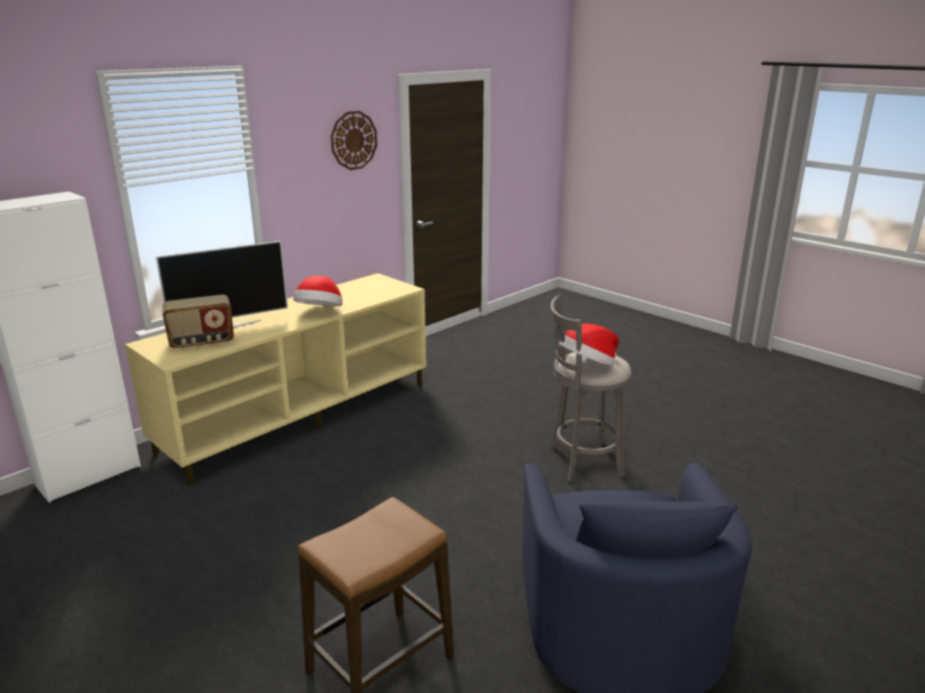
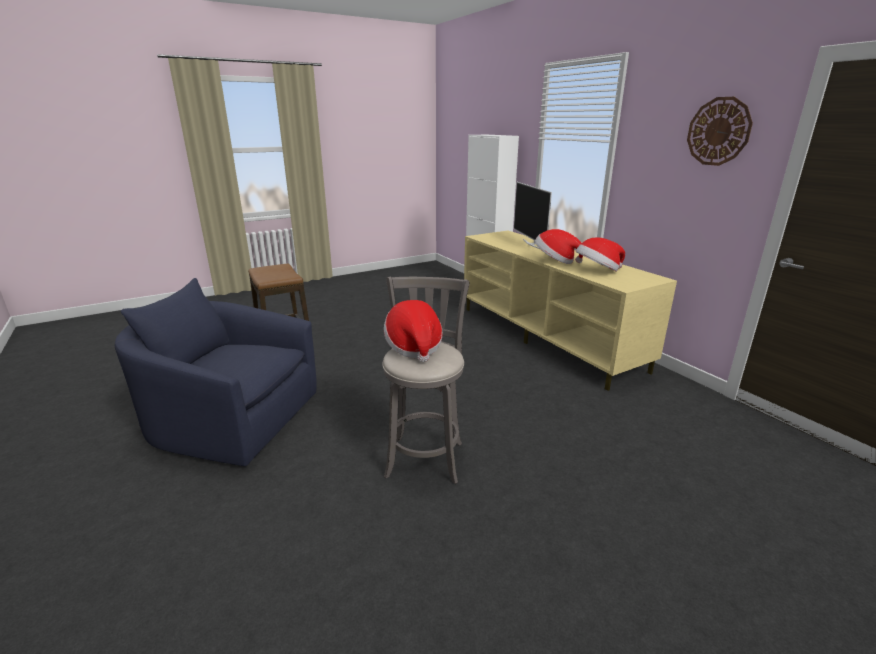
camera: 105 degrees right, 0 degrees up
radio [162,294,234,349] -> none
none -> hat [576,237,625,272]

